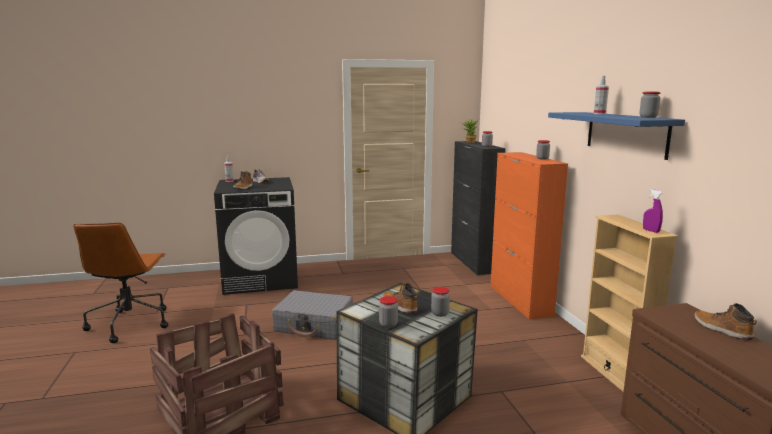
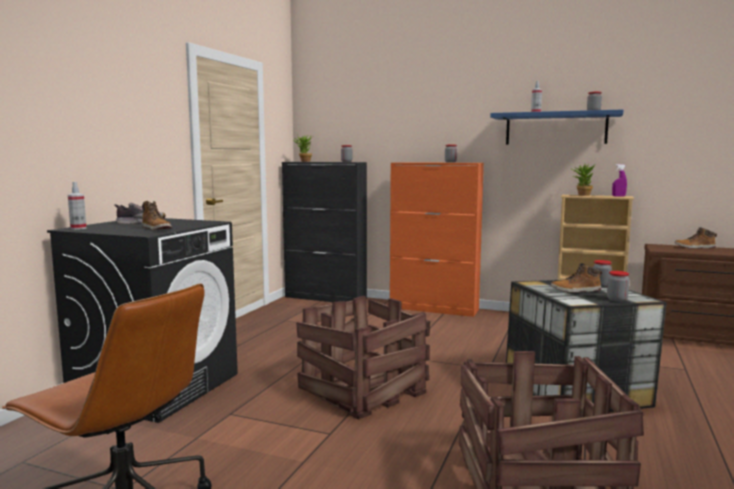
camera: 55 degrees left, 5 degrees down
grey suitcase [272,290,353,340] -> crate [296,296,430,419]
none -> potted plant [570,164,595,196]

